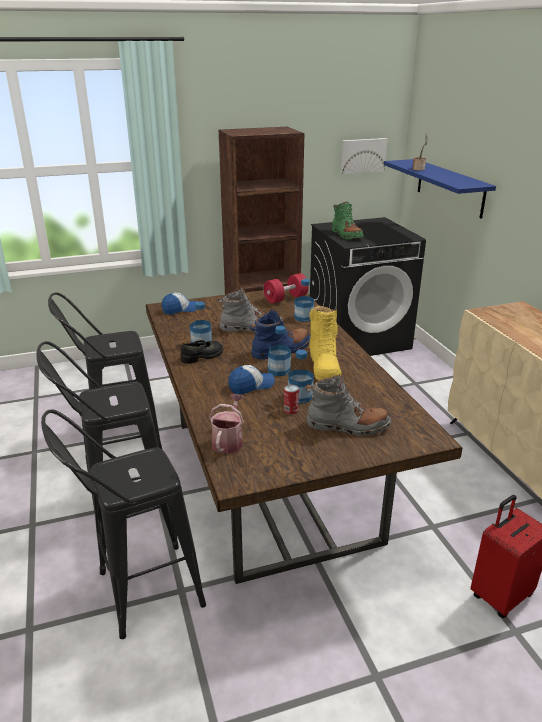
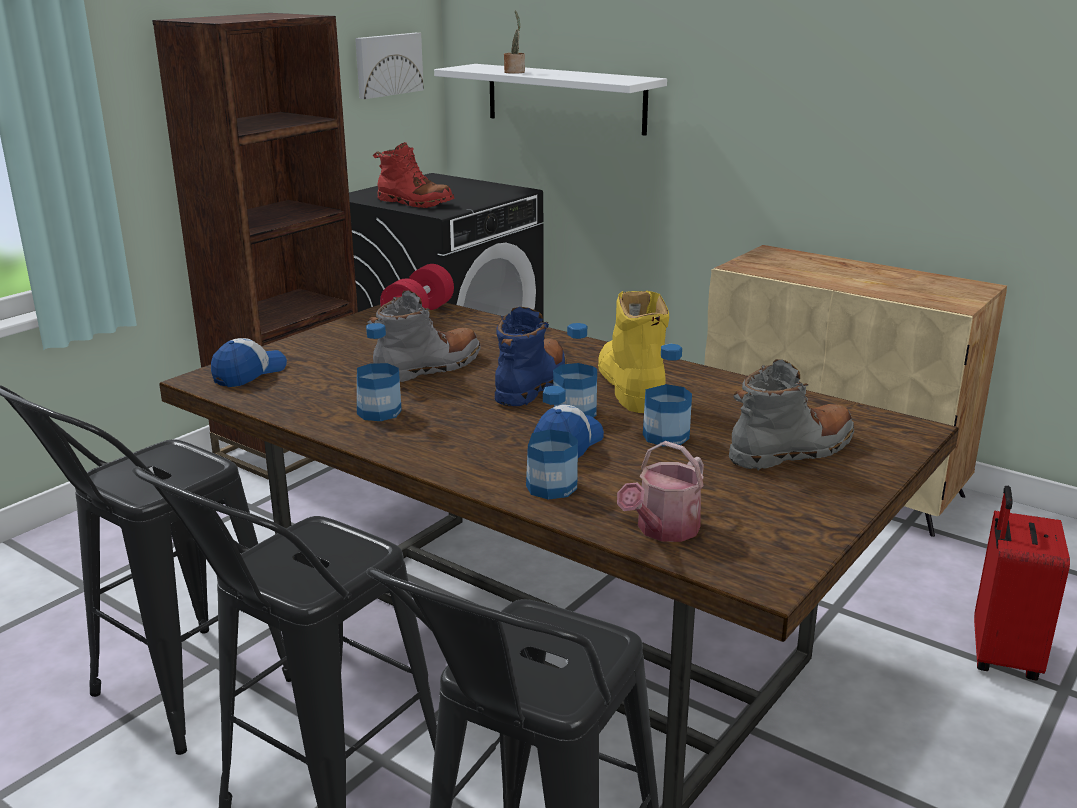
camera: 35 degrees left, 5 degrees down
black shoe [180,340,223,364] -> none
watering can [209,394,244,454] -> watering can turned 120 degrees counterclockwise [617,441,704,542]
can [284,385,299,414] -> none
bottle [294,279,314,322] -> bottle moved to [526,386,578,500]
yellow boot [309,306,341,381] -> yellow boot turned 150 degrees counterclockwise [598,291,669,413]
green boot [332,202,364,240] -> red boot [373,142,454,208]
blue shelf [384,159,496,219] -> white shelf [434,64,667,136]

